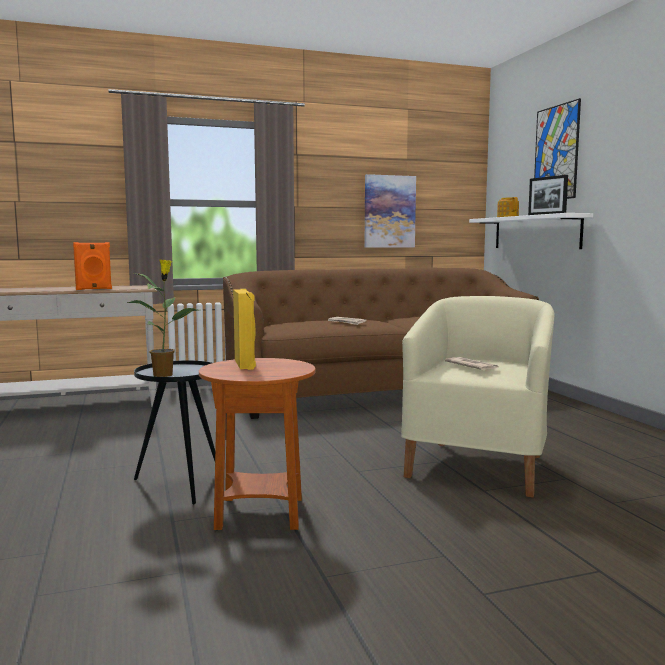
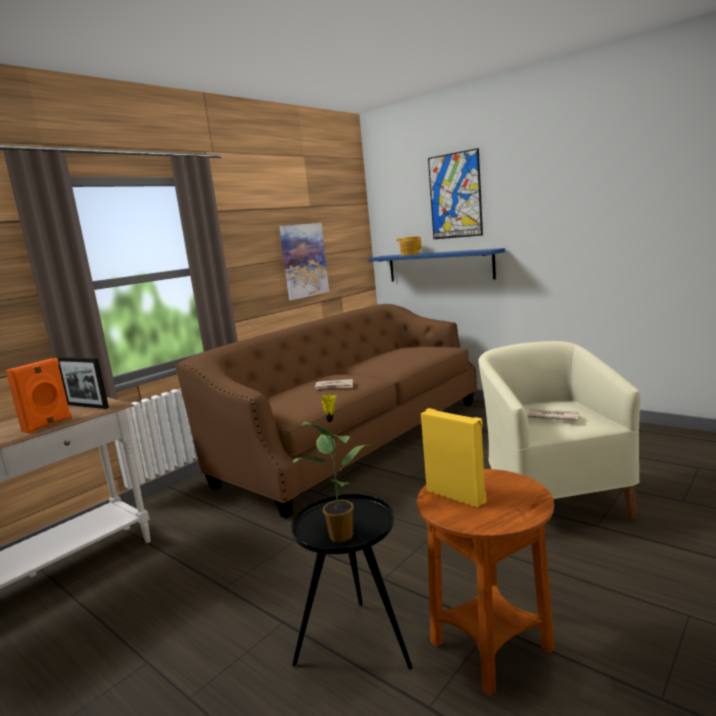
camera: 30 degrees left, 5 degrees up
white shelf [469,213,593,249] -> blue shelf [368,248,505,282]
picture frame [528,175,568,215] -> picture frame moved to [56,357,109,409]

